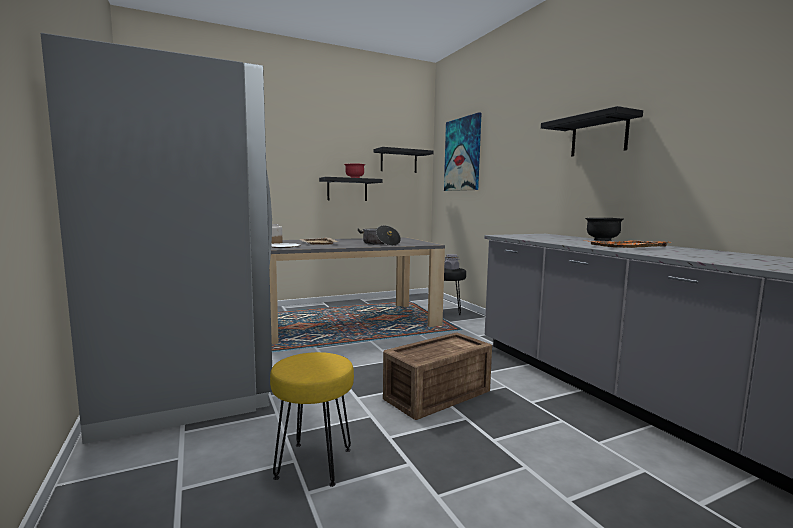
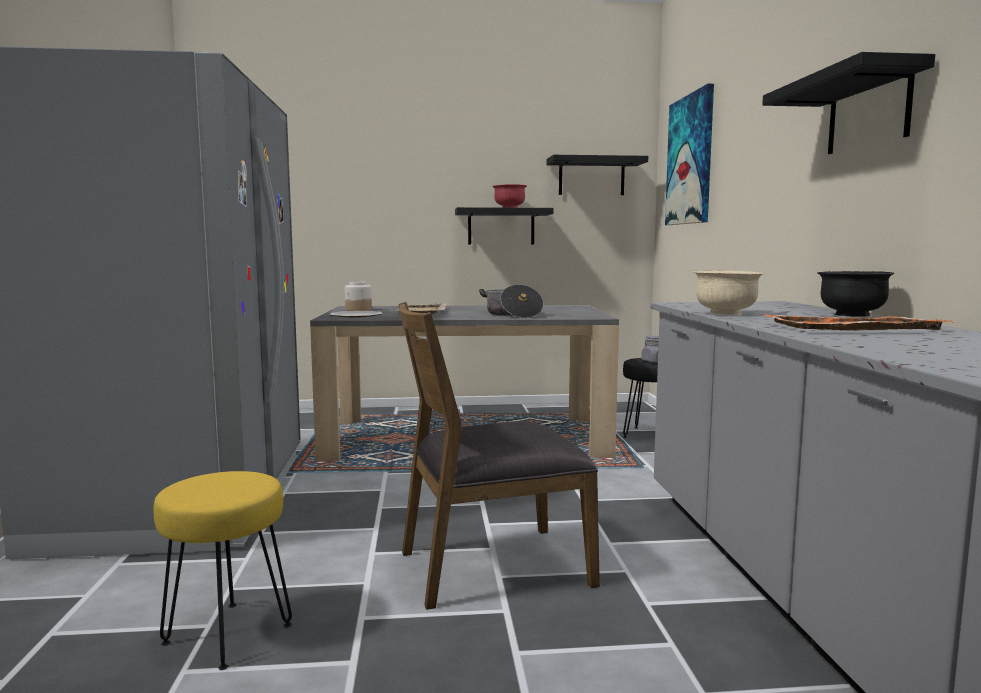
camera: 20 degrees right, 0 degrees up
crate [383,332,492,420] -> brown chair [399,302,600,610]
none -> beige bowl [693,270,764,315]

